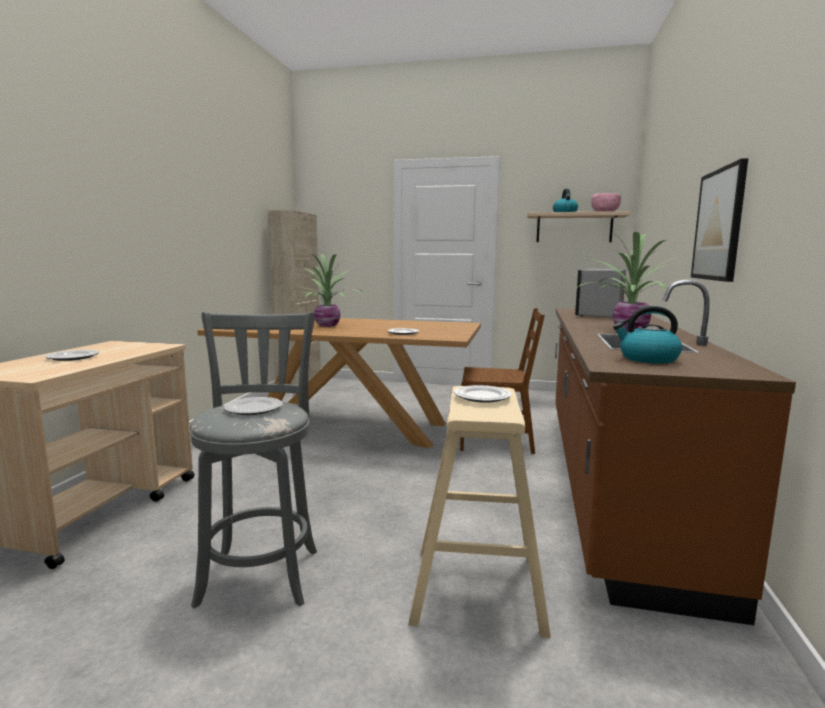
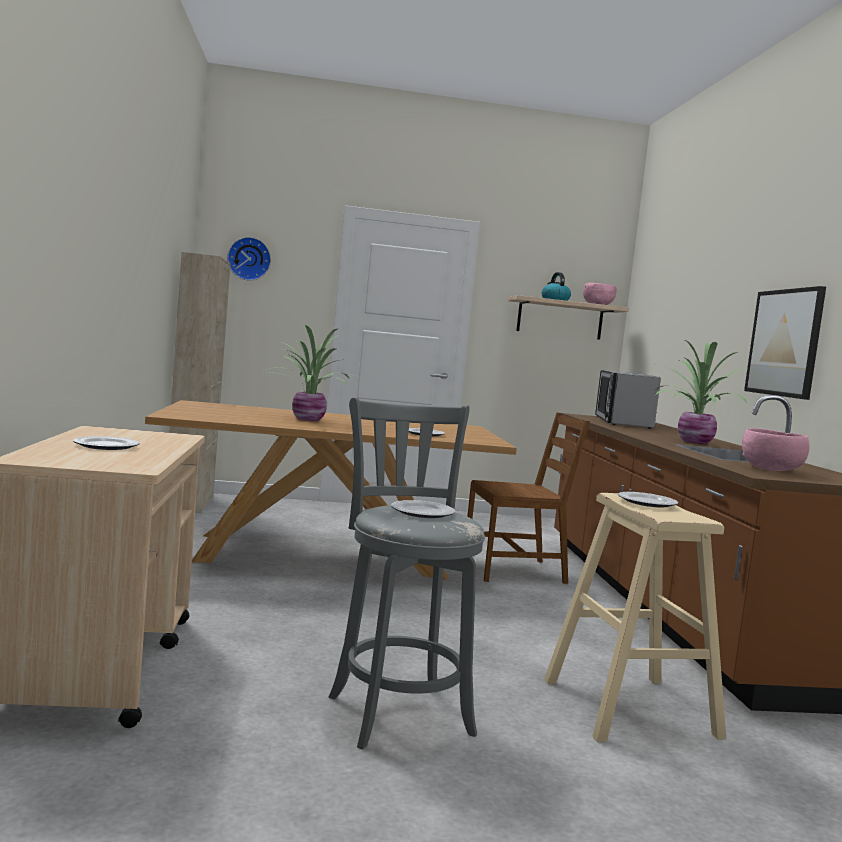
camera: 20 degrees left, 5 degrees down
kettle [613,306,682,364] -> pink bowl [742,428,810,471]
none -> wall clock [227,237,271,281]

